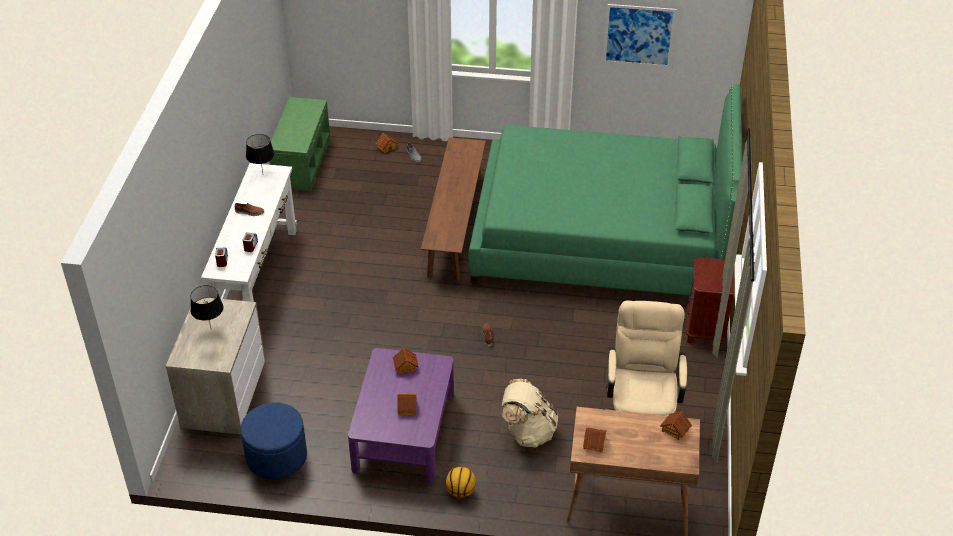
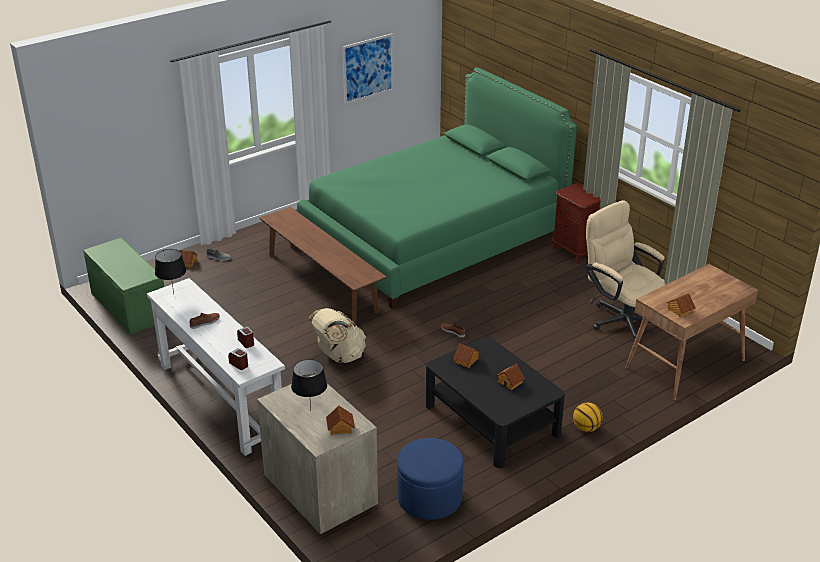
camera: 45 degrees left, 10 degrees down
purple coffee table [348,348,454,483] -> black coffee table [426,336,565,468]
beige backpack [502,379,559,448] -> beige backpack moved to [308,308,366,363]
toy house [660,411,692,440] -> toy house moved to [326,405,355,435]

